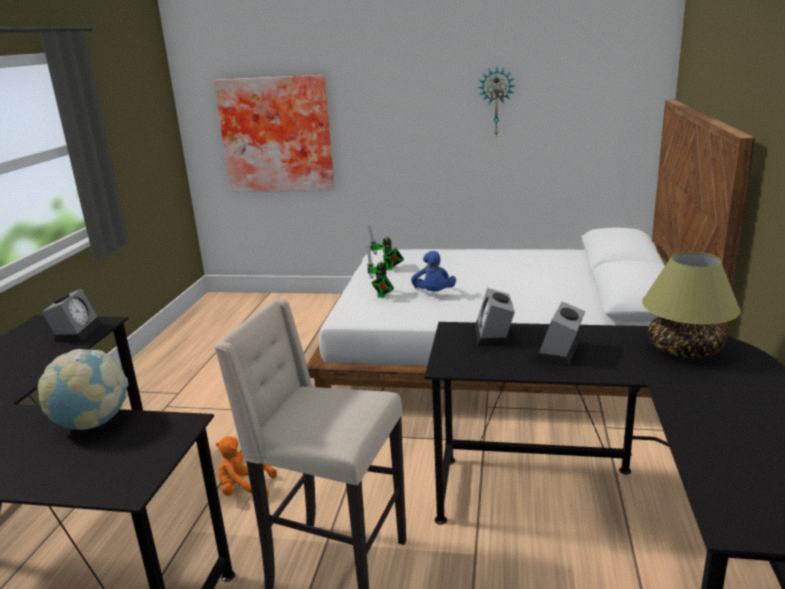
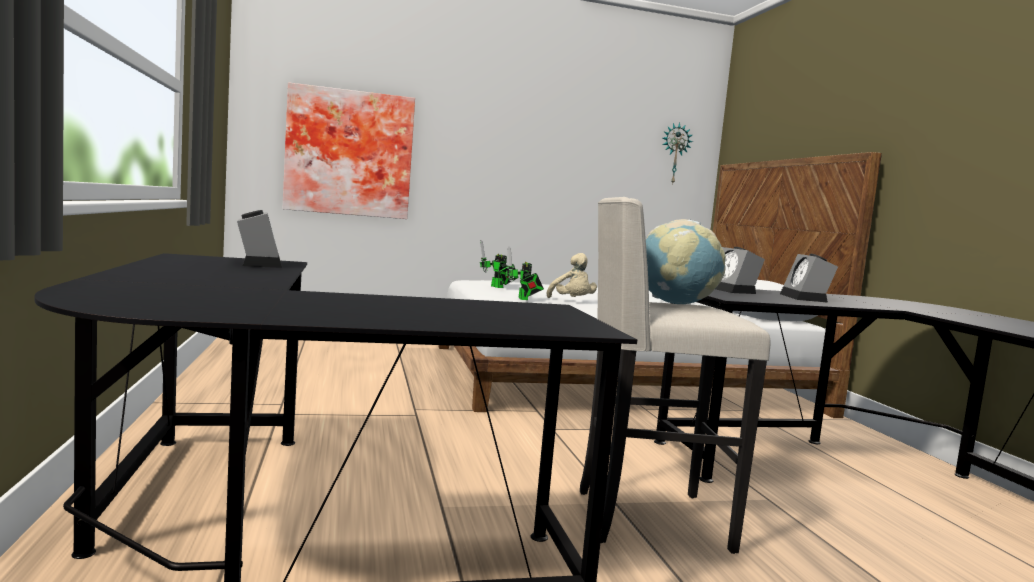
camera: 25 degrees left, 15 degrees down
globe [38,349,128,430] -> globe moved to [646,219,726,304]
orange plush toy [216,436,277,498] -> none
blue plush toy [411,251,456,292] -> beige plush toy [546,253,597,298]
wall clock [477,67,515,136] -> wall clock moved to [663,123,693,185]
table lamp [642,252,740,358] -> none

